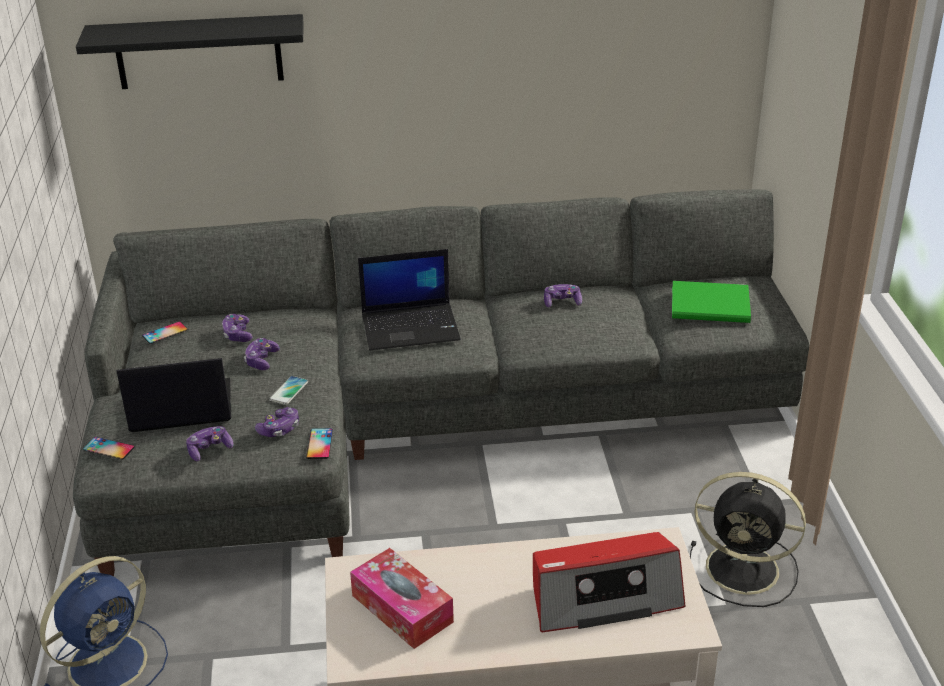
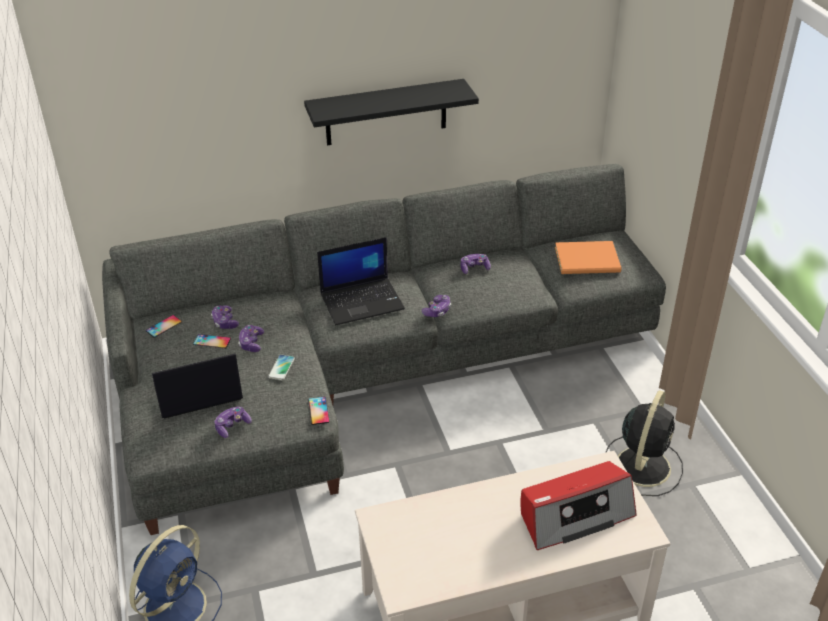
camera: 10 degrees left, 5 degrees up
black shelf [76,14,303,89] -> black shelf moved to [304,79,479,146]
phone [83,437,135,460] -> phone moved to [193,334,231,348]
game controller [255,407,299,437] -> game controller moved to [422,295,451,317]
tissue box [350,548,454,649] -> none
green book [672,281,751,323] -> orange book [555,241,621,274]
black fan [690,472,806,607] -> black fan turned 75 degrees counterclockwise [606,390,683,496]

